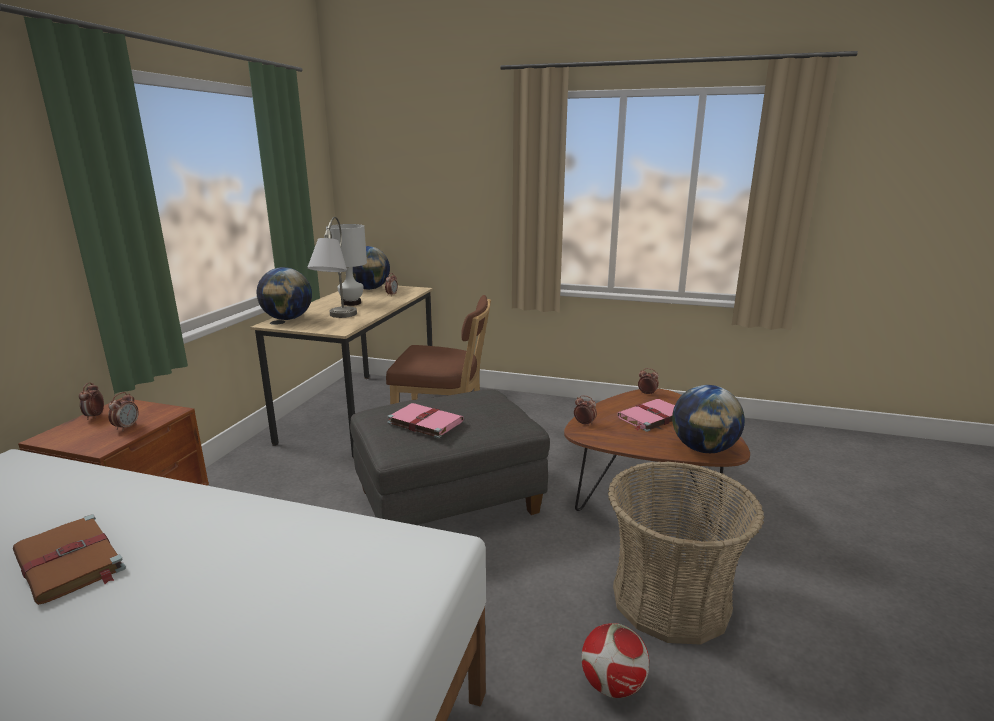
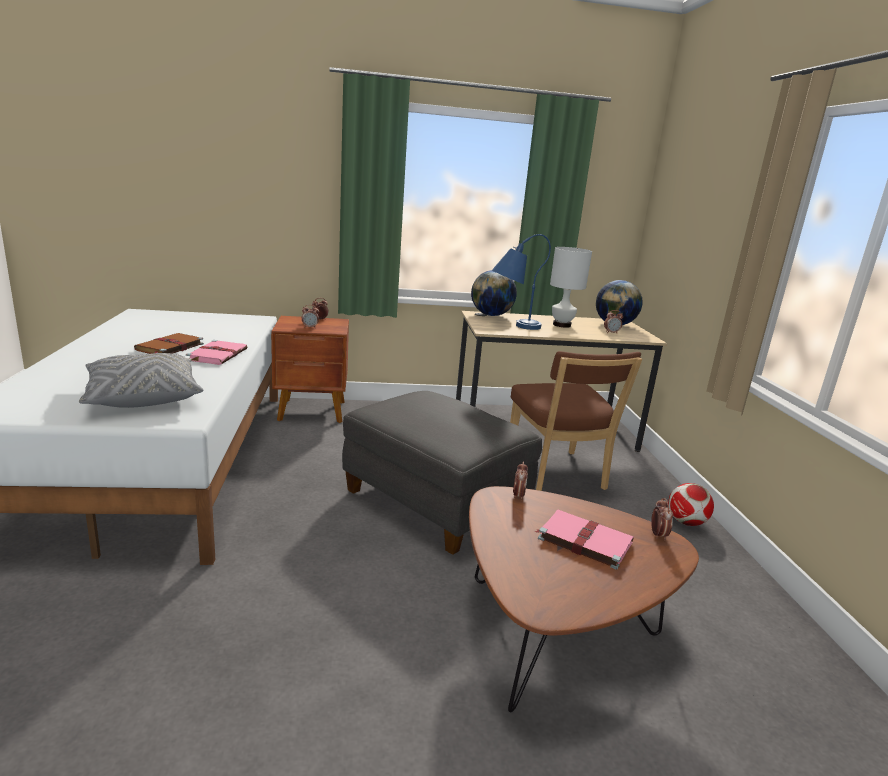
camera: 65 degrees right, 0 degrees up
grey table lamp [307,217,357,318] -> blue table lamp [492,234,551,330]
pink book [387,403,464,438] -> pink book moved to [186,340,247,365]
football [582,623,649,698] -> football moved to [668,483,714,526]
basket [608,461,764,645] -> none
globe [672,385,745,453] -> none
none -> grey pillow [79,353,203,408]

